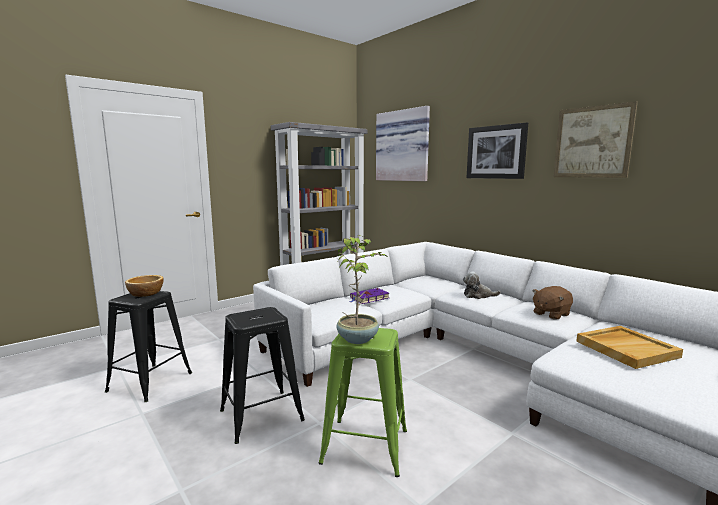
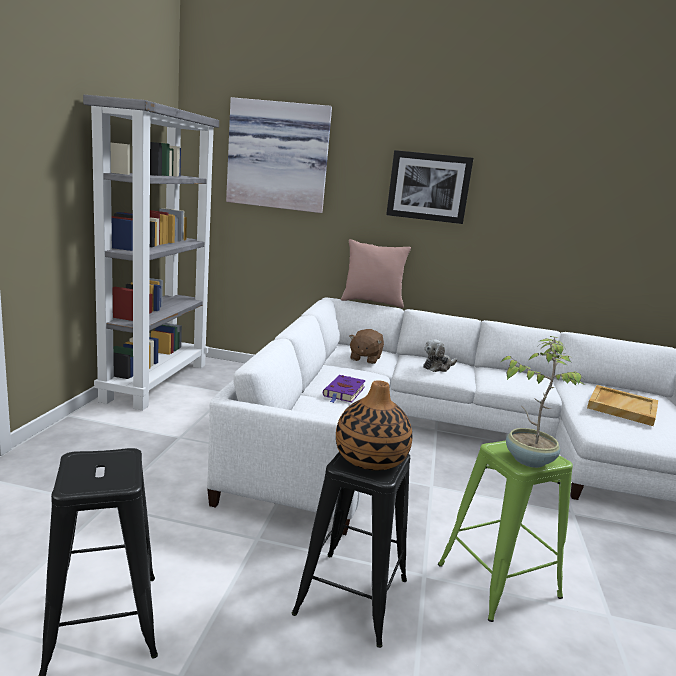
camera: 40 degrees left, 5 degrees up
bowl [125,275,164,297] -> none
brown plush toy [532,286,573,320] -> brown plush toy moved to [349,329,384,364]
picture [553,101,638,178] -> none
none -> vase [336,380,412,471]
none -> pink pillow [341,239,411,308]

